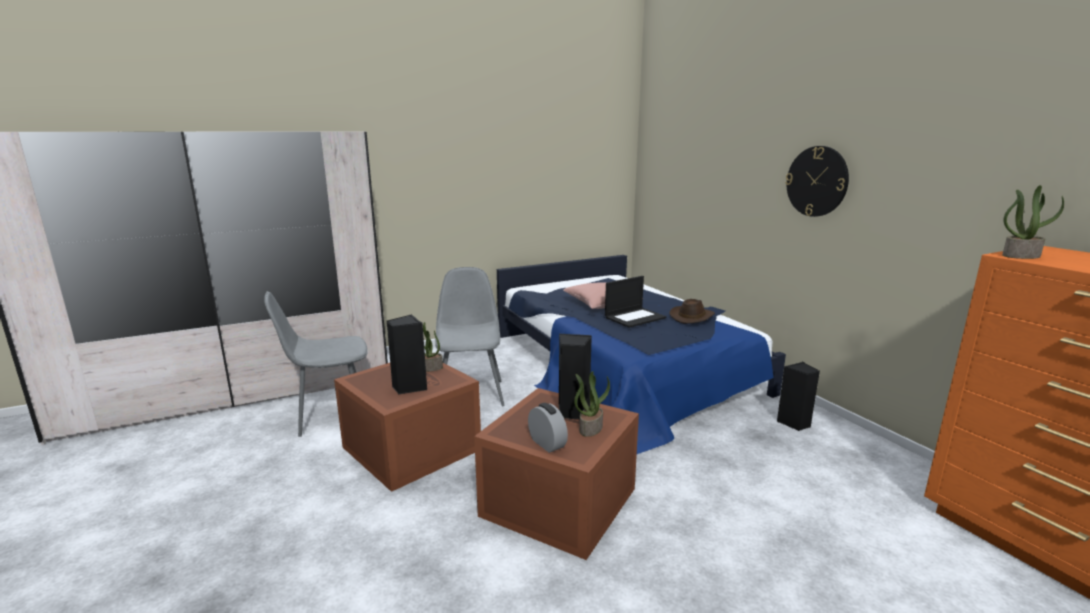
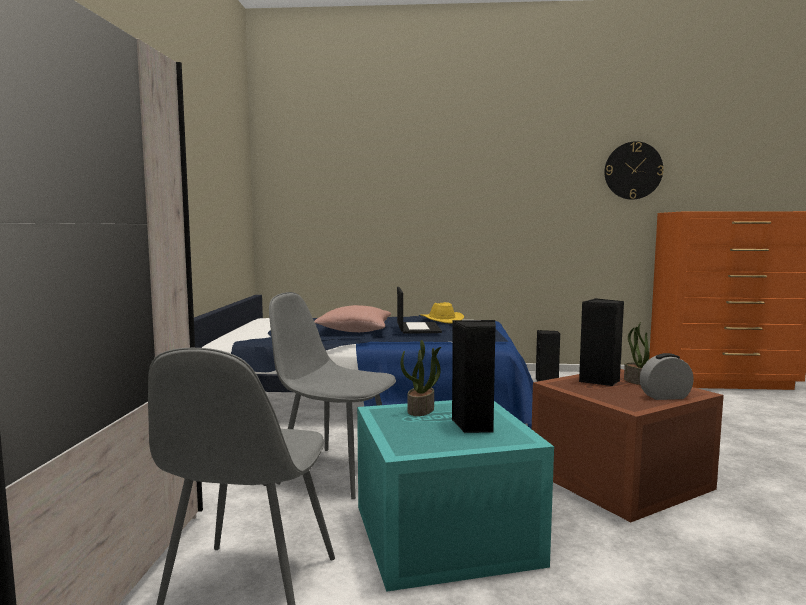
camera: 60 degrees left, 10 degrees down
brown storage box [334,363,481,492] -> turquoise storage box [357,400,554,592]
brown hat [669,299,715,324] -> yellow hat [420,302,464,323]
wall clock [785,146,849,217] -> wall clock moved to [604,141,664,200]
potted plant [1002,185,1064,259] -> none

